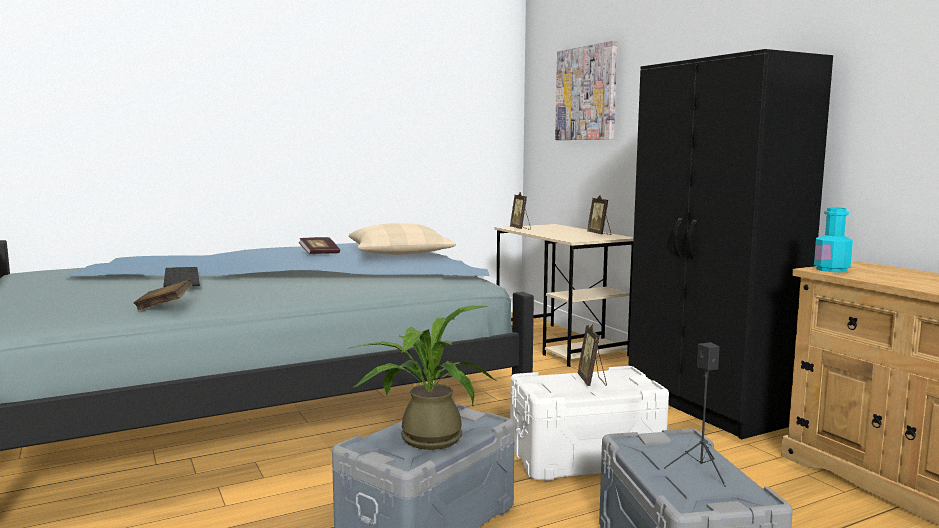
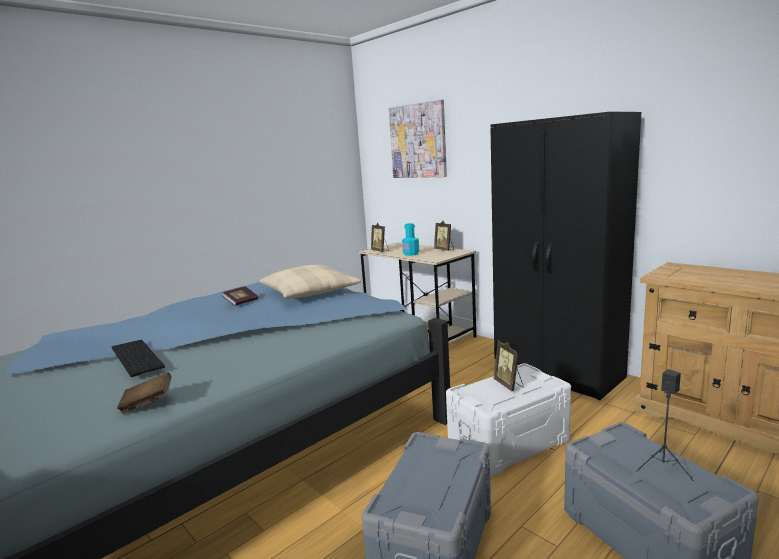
camera: 15 degrees left, 5 degrees up
potted plant [350,306,497,450] -> none
turquoise bottle [814,207,853,272] -> turquoise bottle moved to [402,223,419,256]

